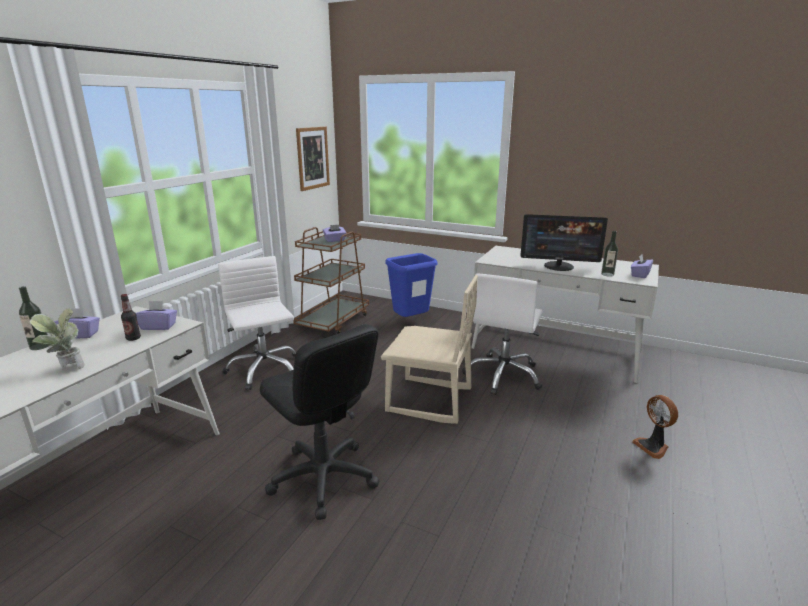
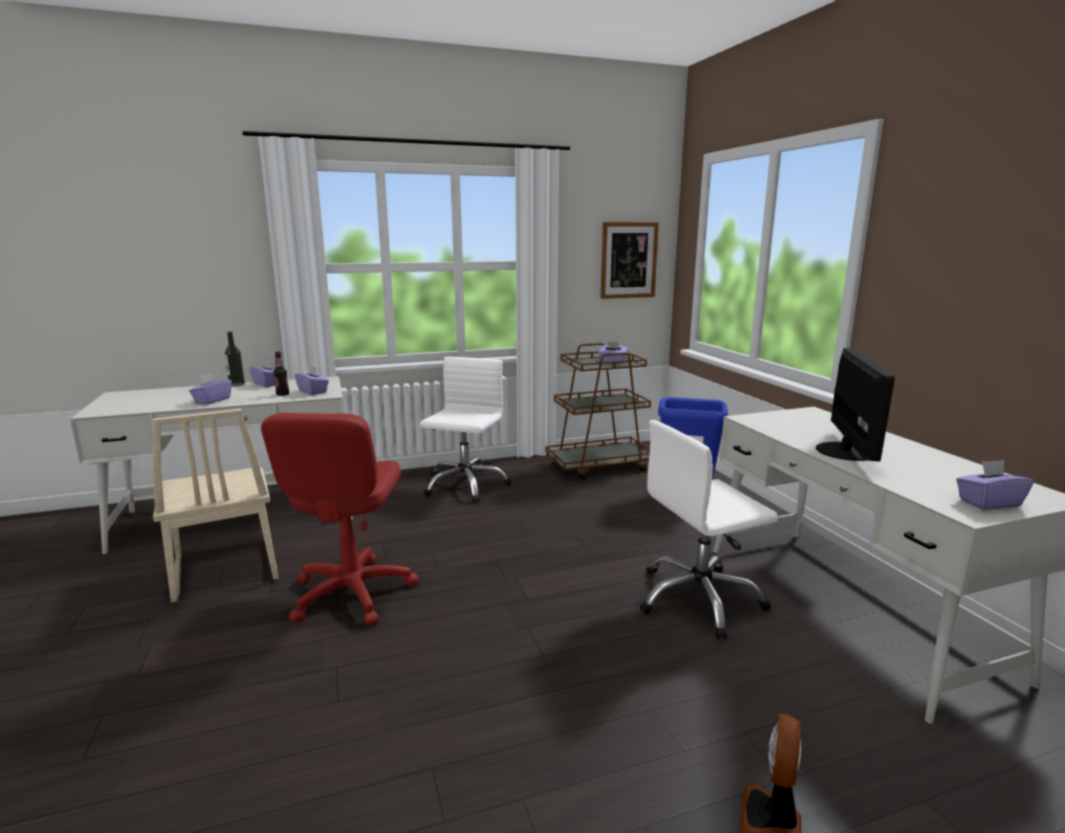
camera: 45 degrees right, 5 degrees down
potted plant [30,308,85,369] -> purple tissue box [189,373,232,404]
black office chair [260,324,379,520] -> red office chair [261,413,419,626]
beige chair [381,275,478,424] -> beige chair moved to [152,409,278,603]
monitor [521,214,608,271] -> monitor turned 135 degrees counterclockwise [816,348,895,462]
bottle [601,231,618,277] -> none

